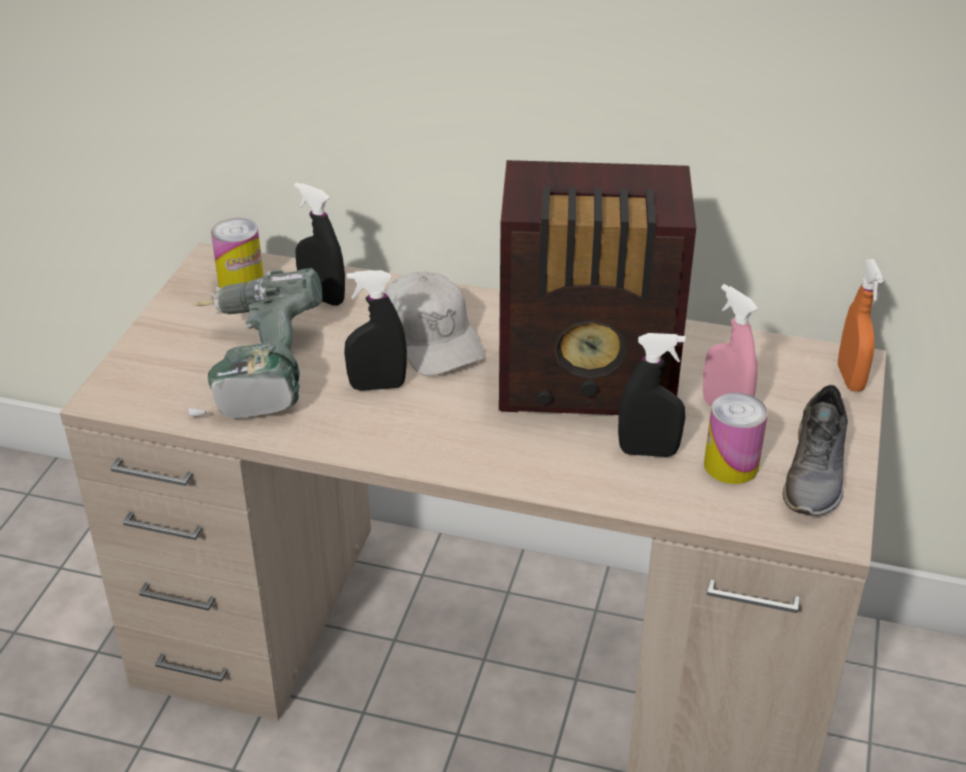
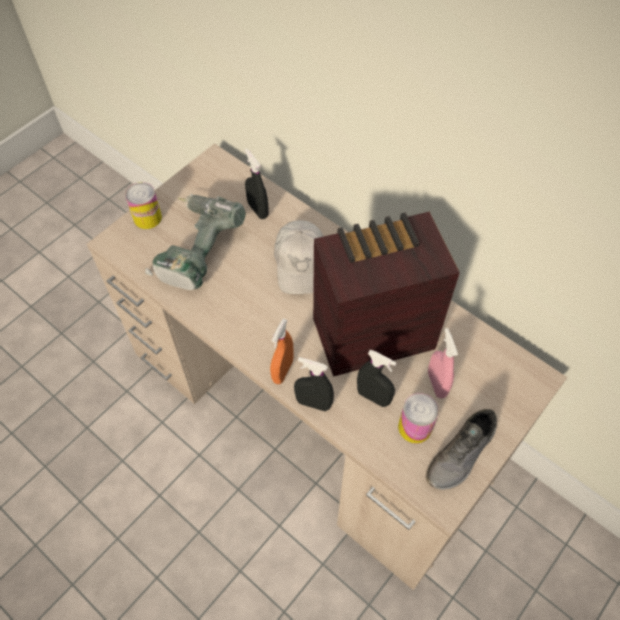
camera: 25 degrees right, 20 degrees up
can [211,218,264,288] -> can moved to [125,182,162,229]
black spray bottle [344,270,407,391] -> black spray bottle moved to [294,357,334,411]
radio [499,160,696,415] -> radio turned 135 degrees clockwise [313,212,460,377]
orange spray bottle [838,259,884,392] -> orange spray bottle moved to [270,319,294,384]

